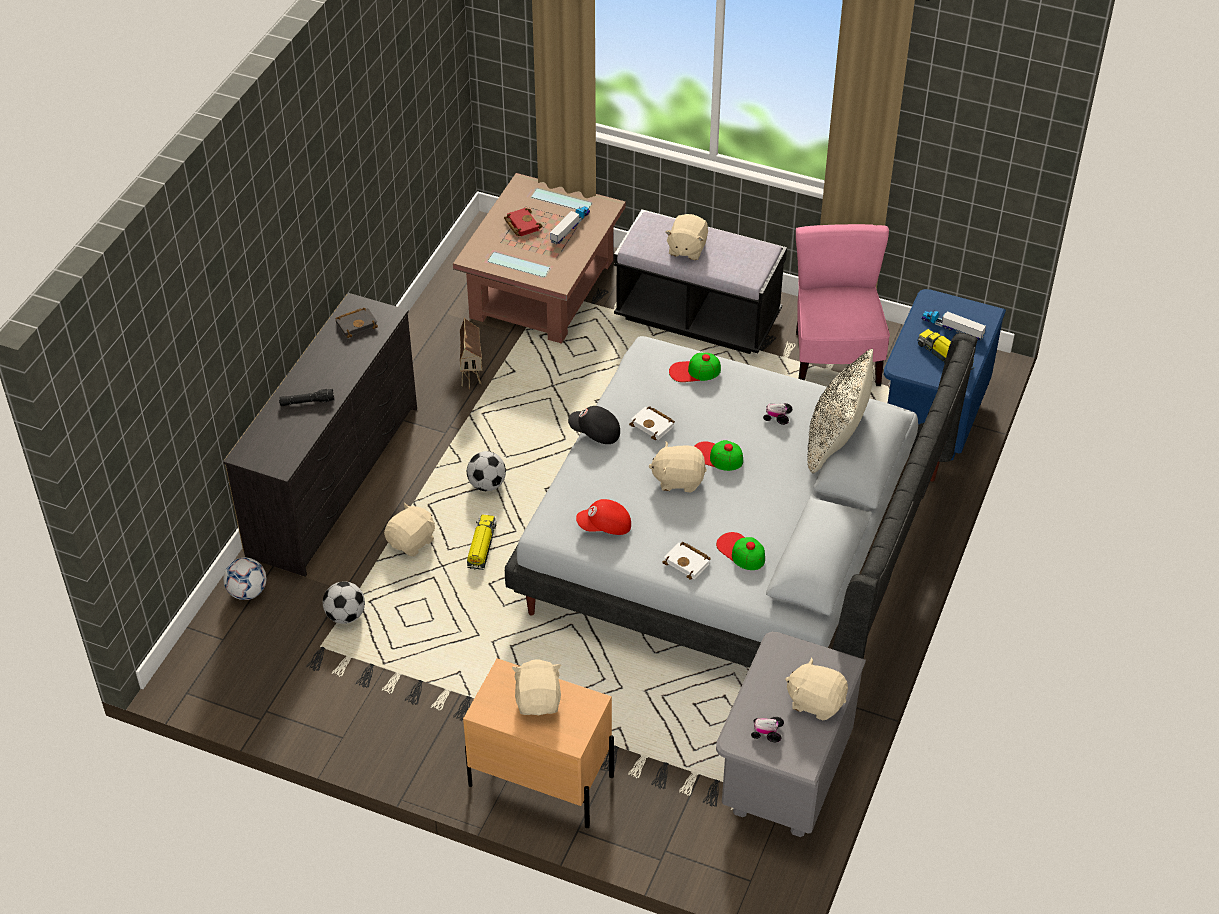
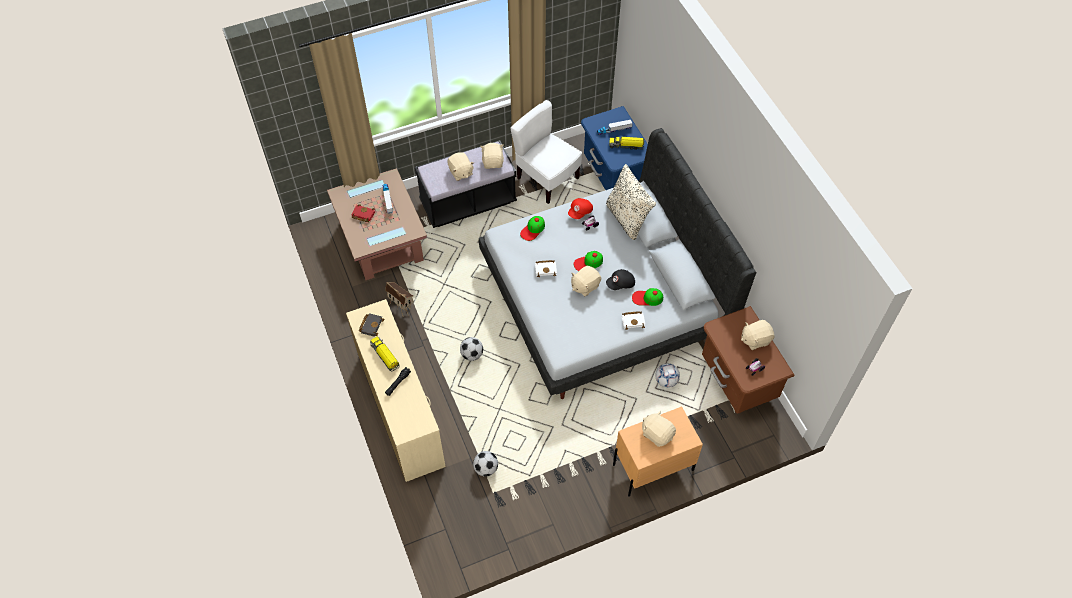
camera: 45 degrees left, 10 degrees up
football [223,557,266,600] -> football moved to [655,363,680,388]
black dresser [224,293,417,577] -> beige dresser [346,299,446,482]
beige plush toy [384,503,435,556] -> beige plush toy moved to [480,143,504,169]
toy truck [467,515,497,570] -> toy truck moved to [370,336,400,372]
black cap [568,406,620,444] -> black cap moved to [606,269,635,290]
red cap [576,499,631,535] -> red cap moved to [568,198,593,219]
grey nightstand [716,632,866,837] -> brown nightstand [702,306,794,414]
pink chair [796,224,890,386] -> white chair [511,100,582,204]

